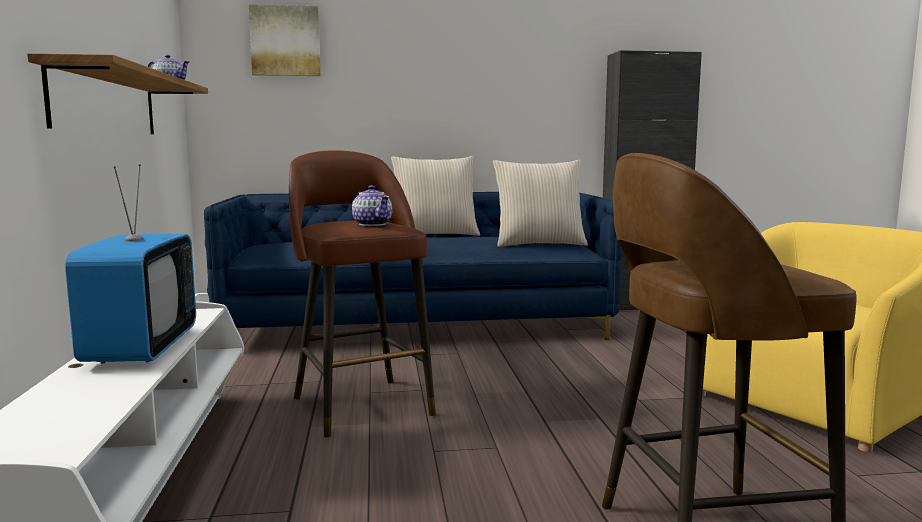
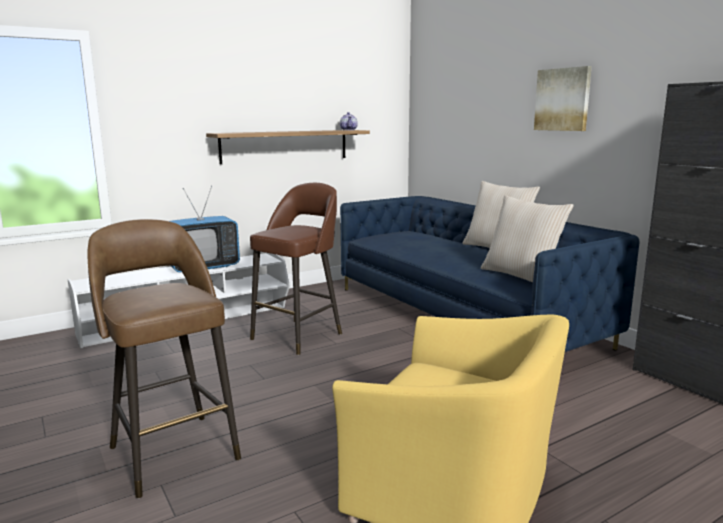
camera: 65 degrees right, 5 degrees up
picture [249,4,321,76] -> picture moved to [534,66,592,131]
teapot [352,185,392,226] -> none

